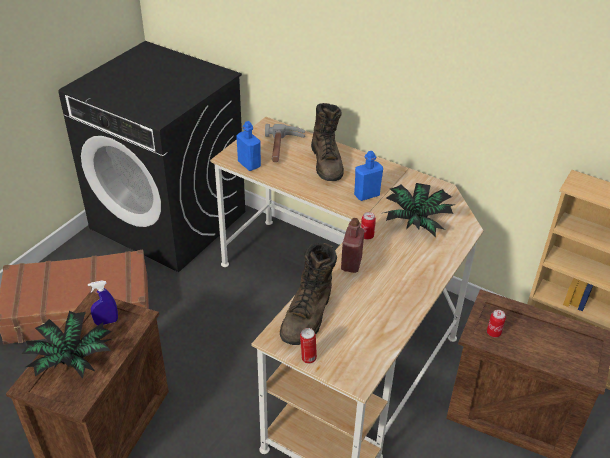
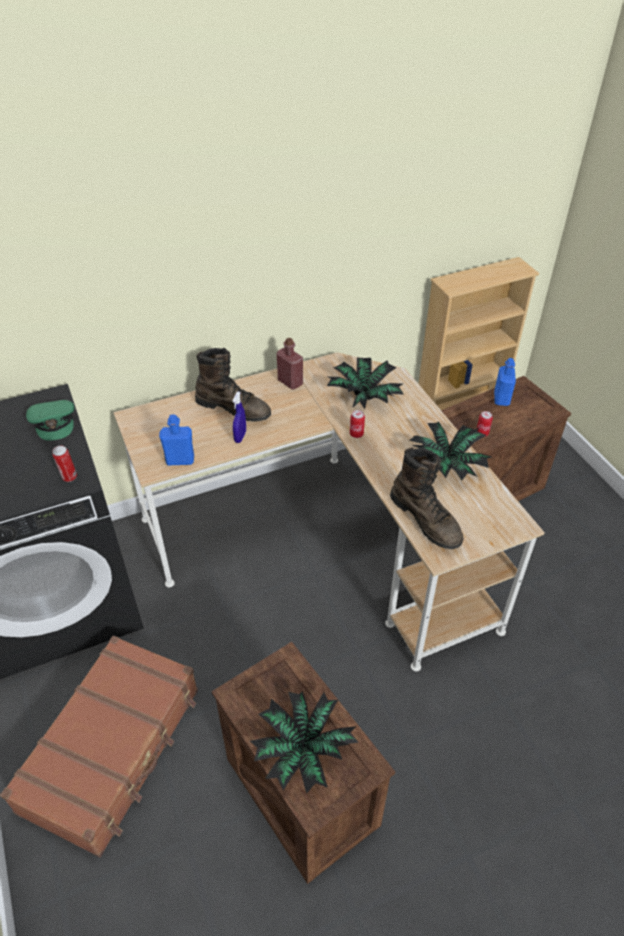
camera: 55 degrees left, 5 degrees up
blue spray bottle [88,280,118,325] -> blue spray bottle moved to [232,392,246,443]
hammer [265,124,305,162] -> none
can [300,328,317,364] -> can moved to [52,445,77,482]
red bottle [341,218,365,273] -> red bottle moved to [277,338,303,390]
blue bottle [354,151,383,201] -> blue bottle moved to [494,358,516,406]
none -> green cap [26,400,74,441]
none -> potted plant [409,421,491,480]

